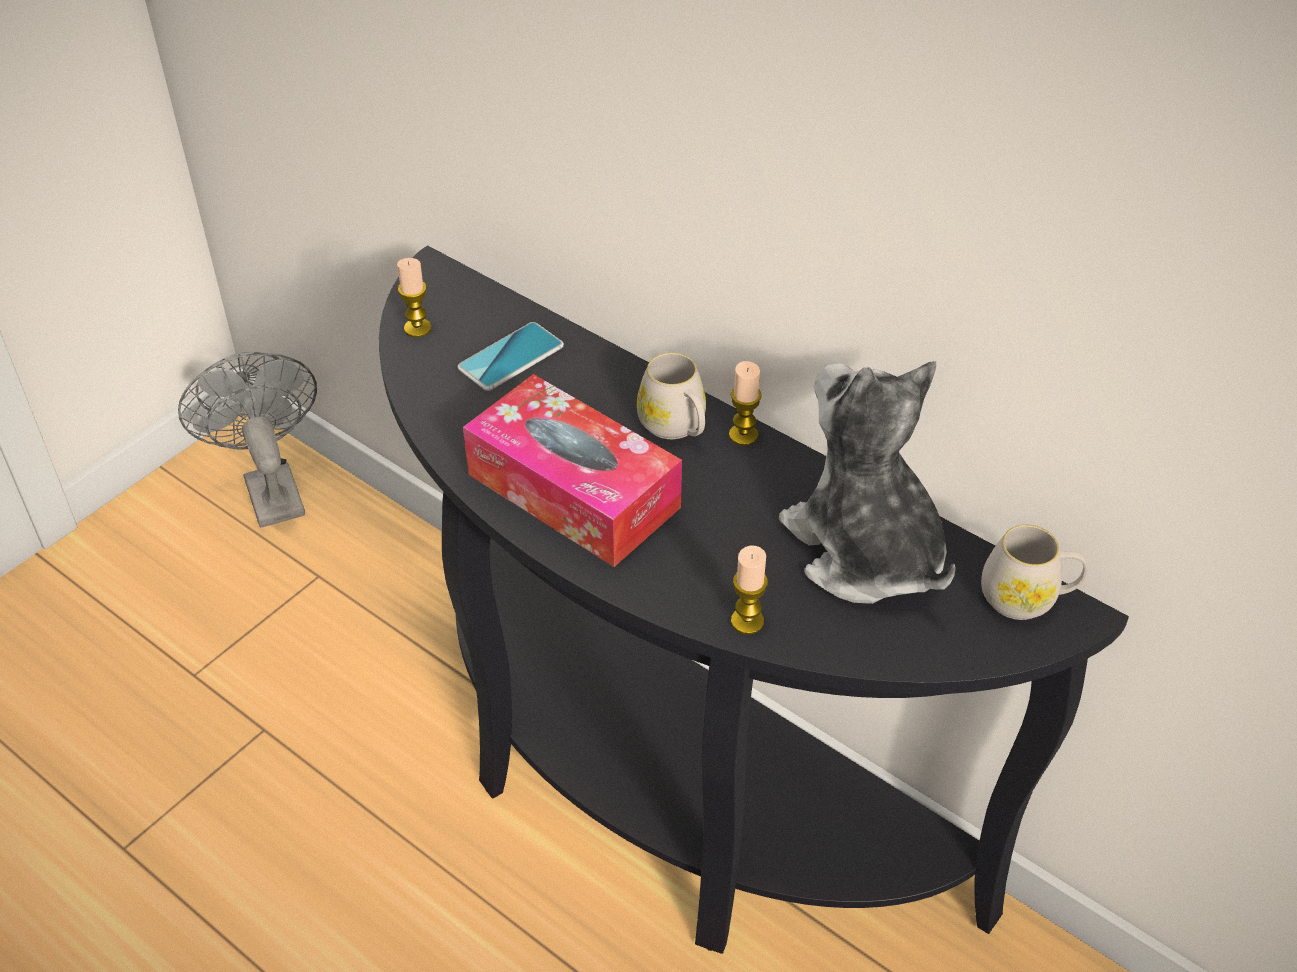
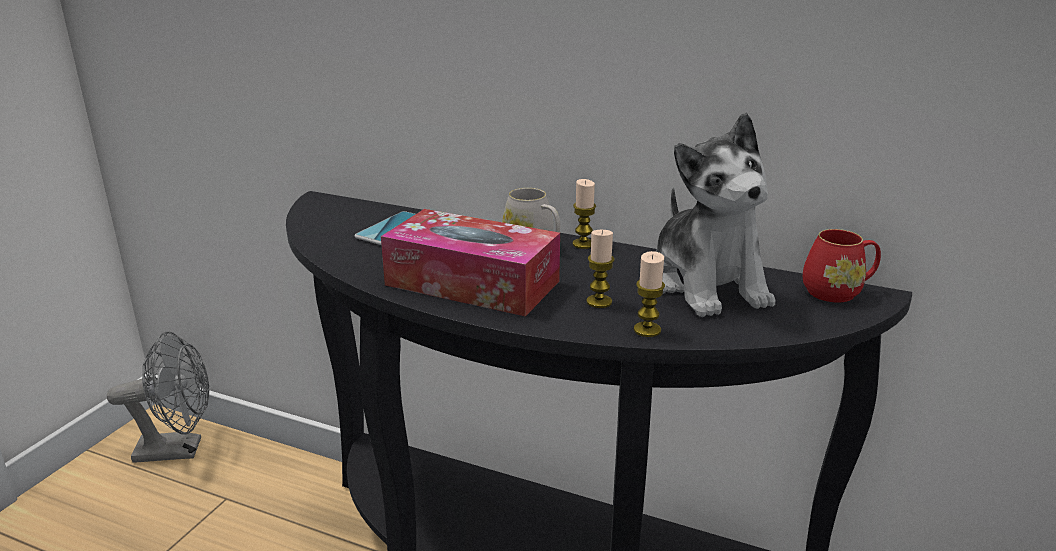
camera: 15 degrees left, 20 degrees down
grey fan [178,352,317,528] -> grey fan turned 120 degrees clockwise [107,332,209,463]
candle [397,258,432,338] -> candle moved to [586,230,615,308]
plush toy [779,361,956,604] -> plush toy turned 150 degrees counterclockwise [657,113,775,317]
white mug [981,525,1087,620] -> red mug [803,229,881,303]

